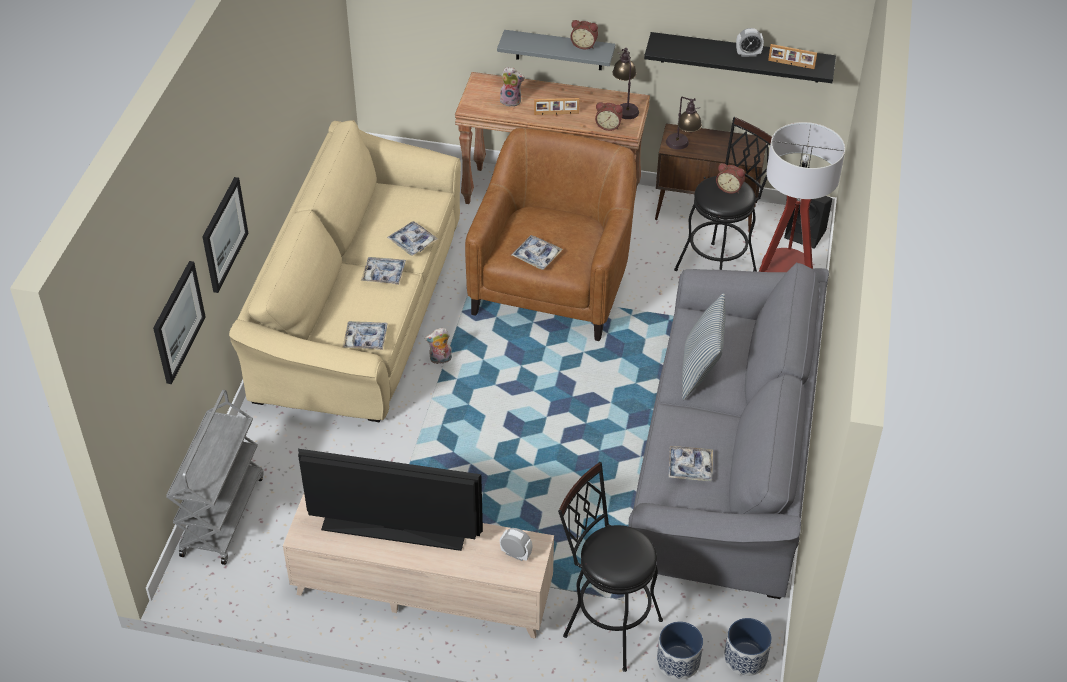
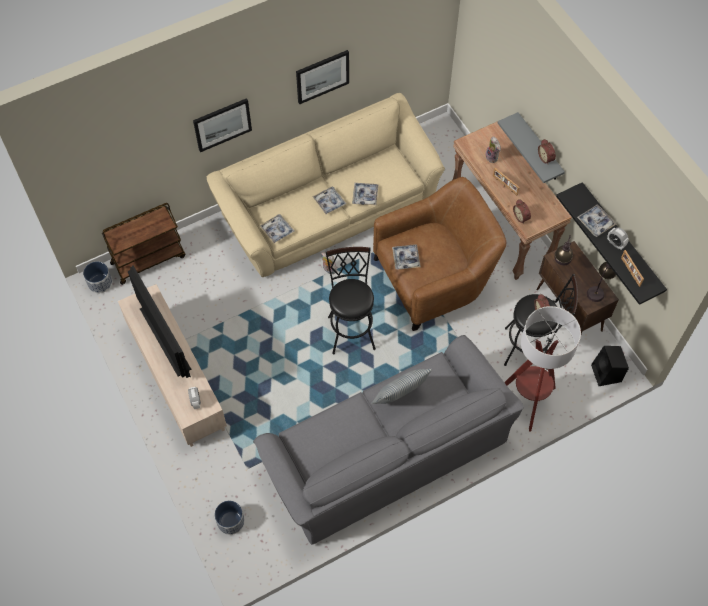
camera: 50 degrees right, 15 degrees up
picture [153,261,206,384] -> picture moved to [296,50,349,104]
grey cart [166,390,264,565] -> brown cart [102,203,186,285]
black stool [558,462,663,672] -> black stool moved to [326,247,376,354]
table lamp [613,48,639,119] -> table lamp moved to [587,262,616,302]
tray [668,446,713,481] -> tray moved to [577,204,616,237]
planter [724,618,772,676] -> planter moved to [83,261,112,293]

